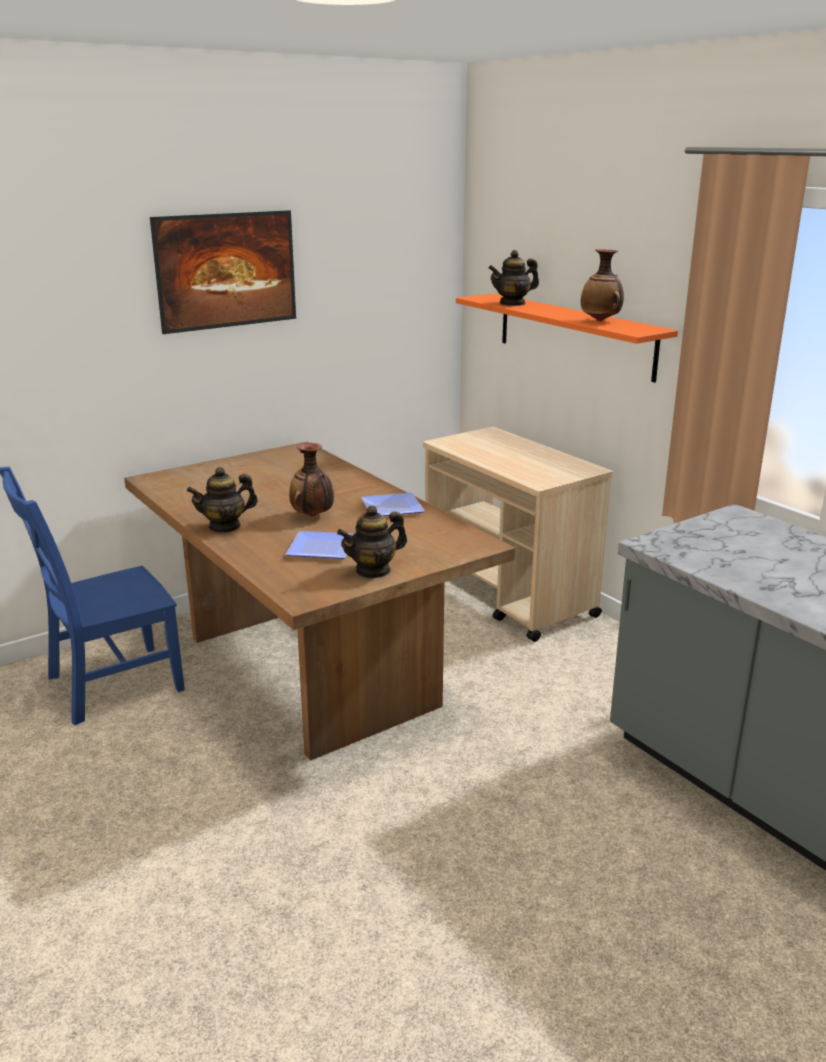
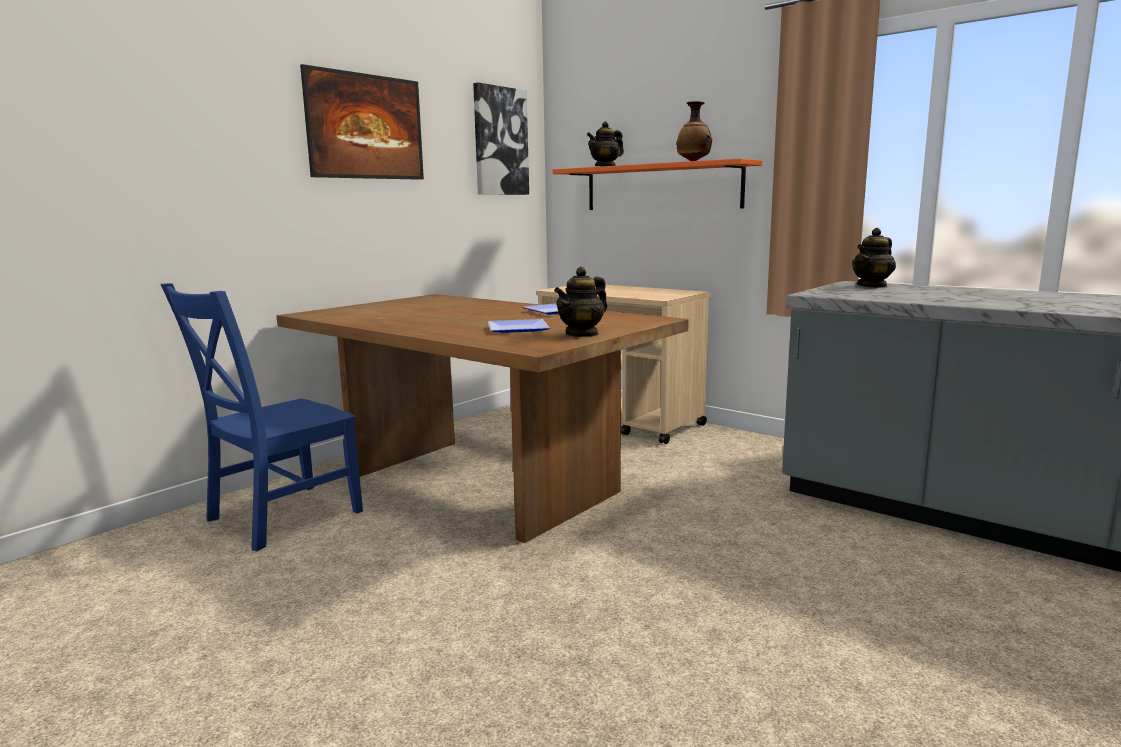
camera: 15 degrees left, 10 degrees down
teapot [187,467,258,533] -> teapot moved to [852,228,896,288]
vase [289,443,334,516] -> none
none -> picture [473,82,529,195]

